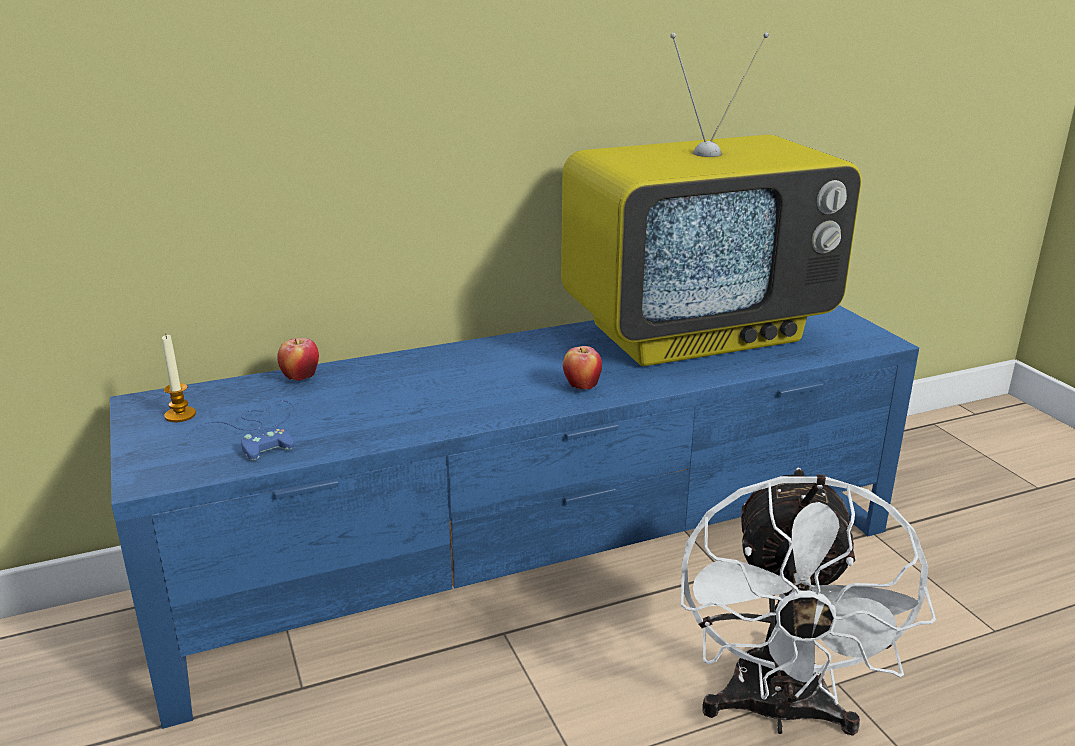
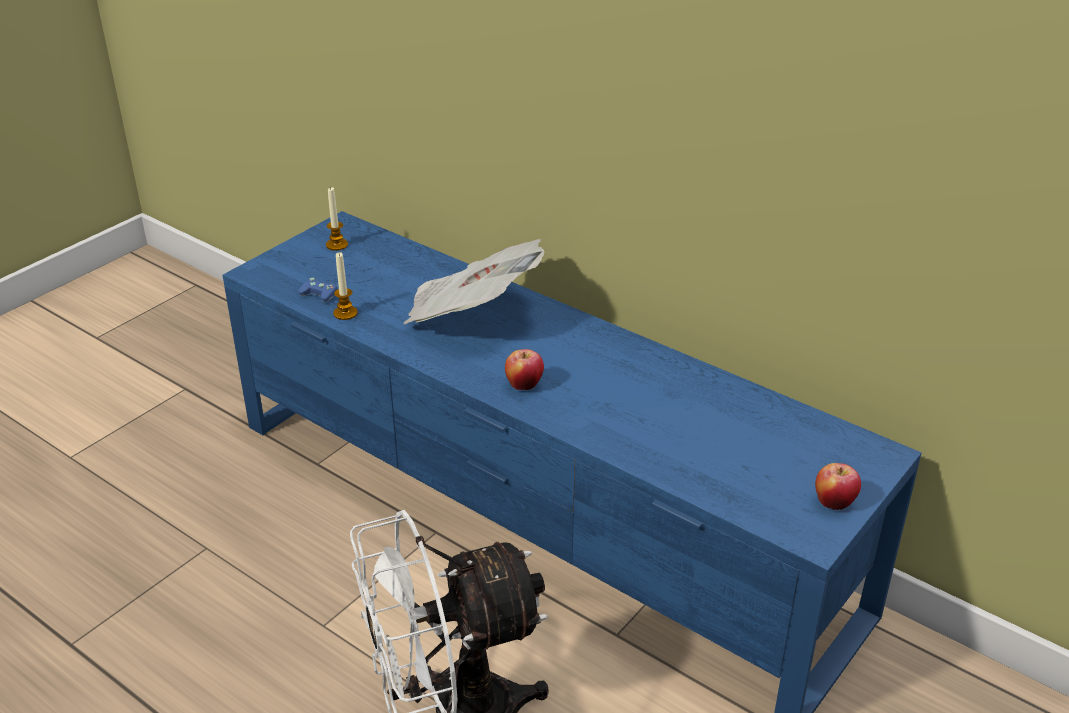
camera: 60 degrees right, 10 degrees up
apple [277,338,319,381] -> apple moved to [815,463,861,510]
television [561,32,862,366] -> none
none -> candle [333,252,358,320]
none -> newspaper [404,239,545,324]

